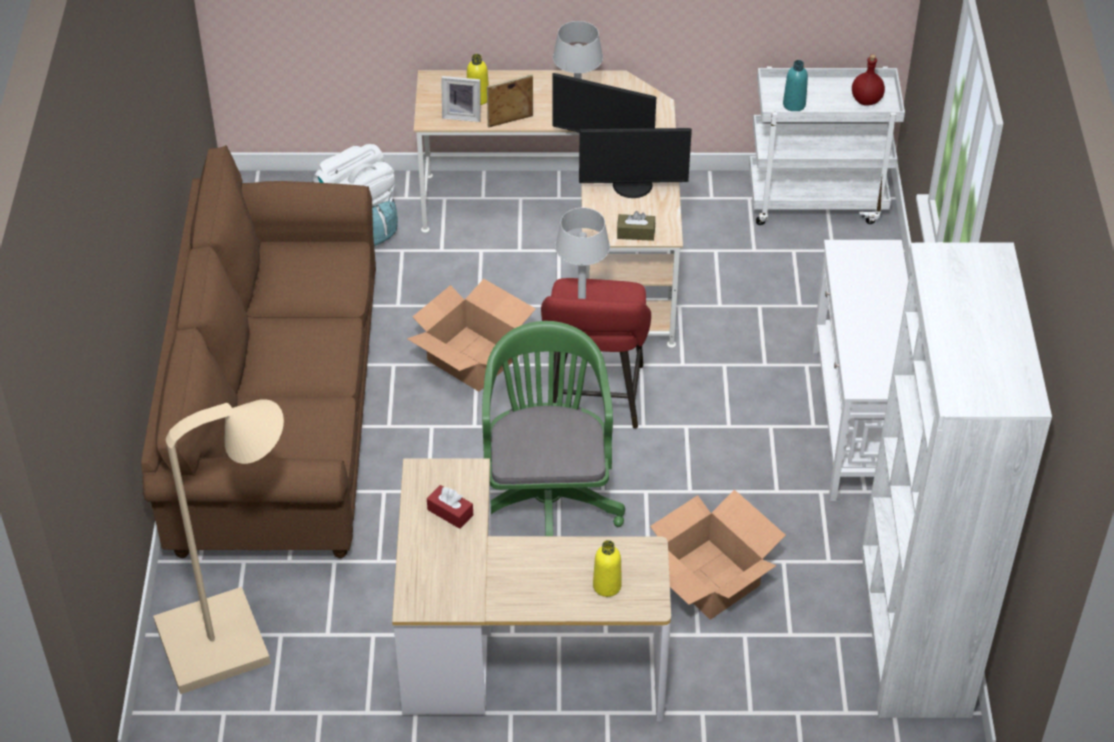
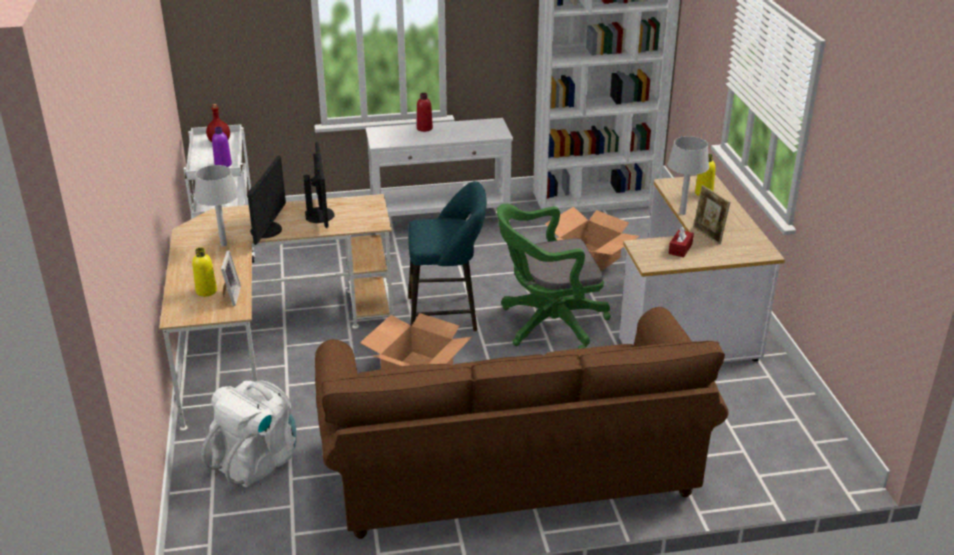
camera: 100 degrees left, 15 degrees down
beige floor lamp [153,399,284,694] -> none
picture frame [487,74,533,128] -> picture frame moved to [693,185,730,245]
red stool [541,278,651,429] -> turquoise stool [408,181,486,332]
grey table lamp [555,208,610,299] -> grey table lamp moved to [667,136,709,215]
brown tissue box [617,211,655,241] -> none
turquoise bottle [783,60,808,111] -> purple bottle [212,127,232,167]
none -> red bottle [417,93,433,132]

